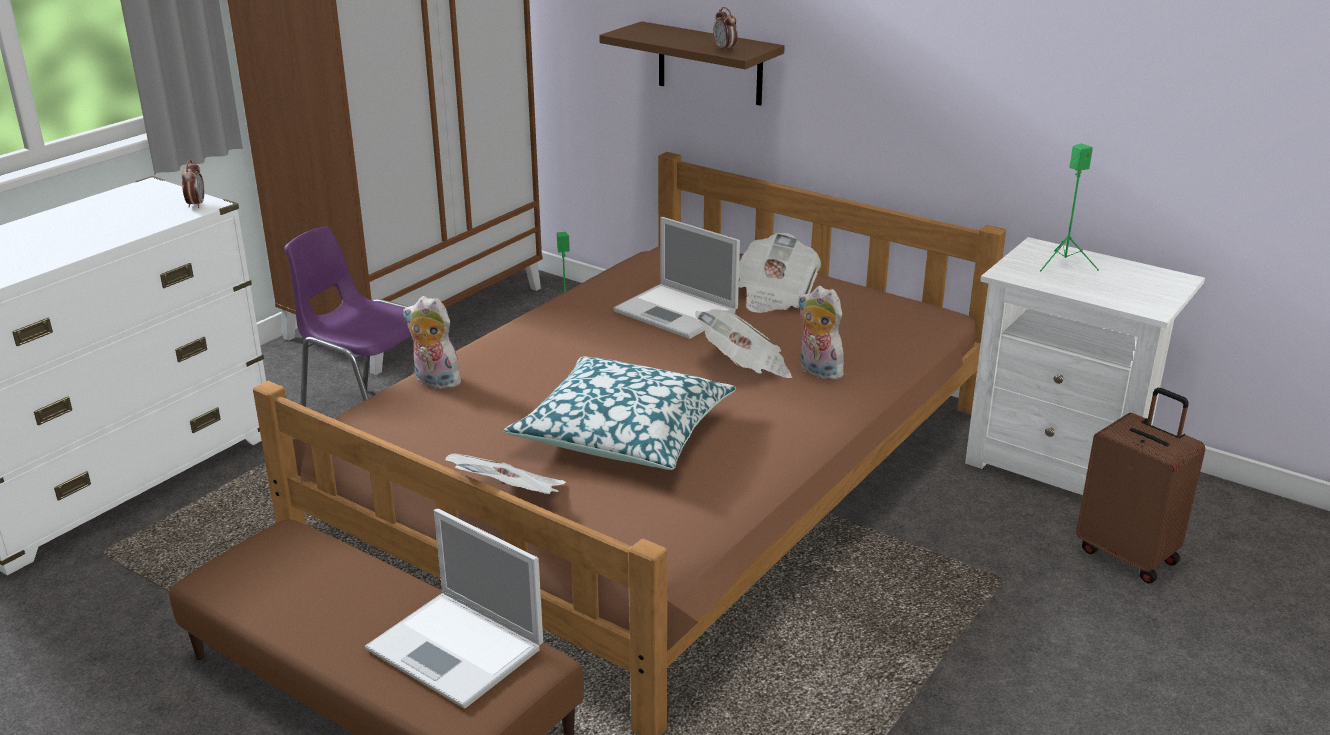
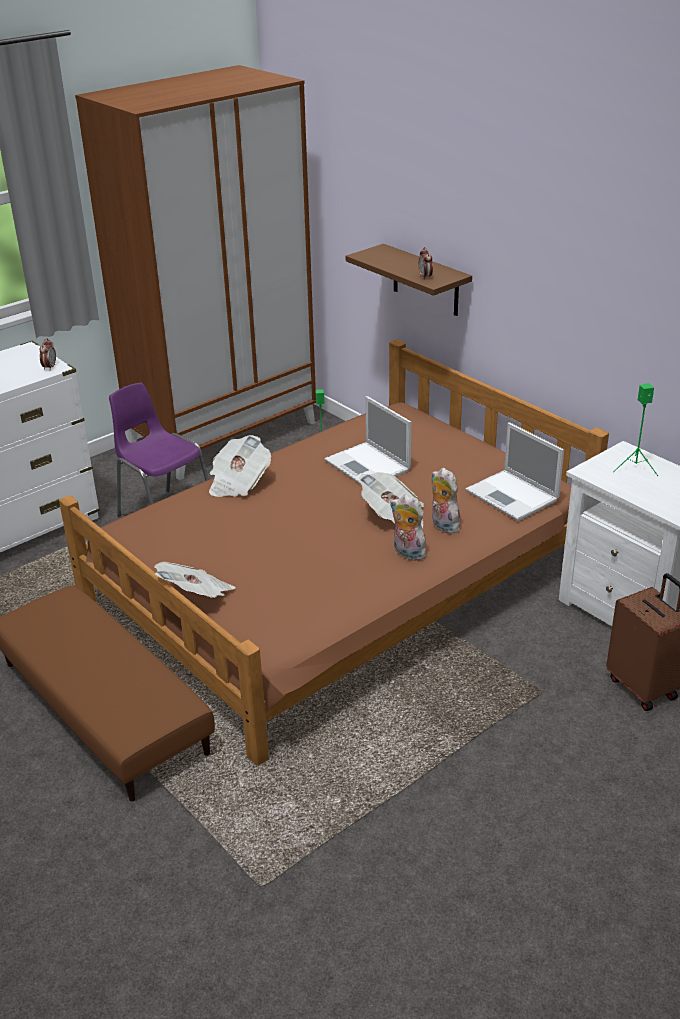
camera: 15 degrees right, 5 degrees up
laptop [365,509,543,709] -> laptop moved to [466,422,564,521]
plush toy [403,296,466,390] -> plush toy moved to [390,495,426,561]
pillow [504,356,736,470] -> none
newspaper [739,233,821,313] -> newspaper moved to [209,435,271,497]

